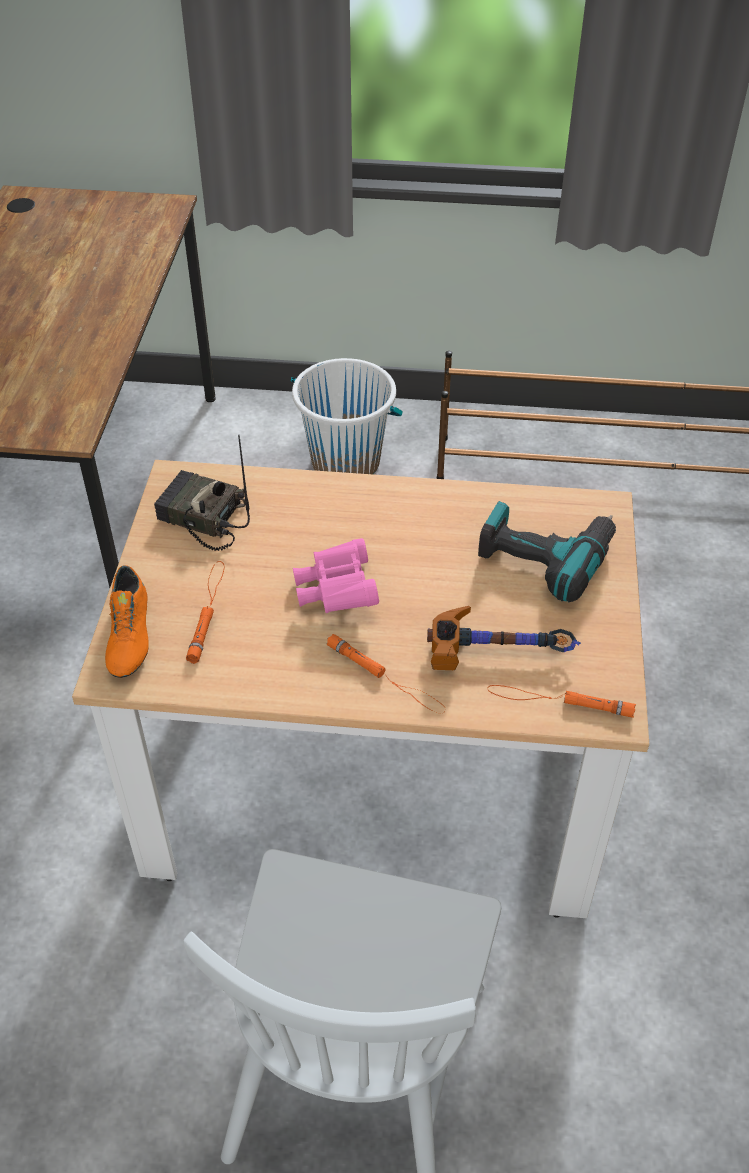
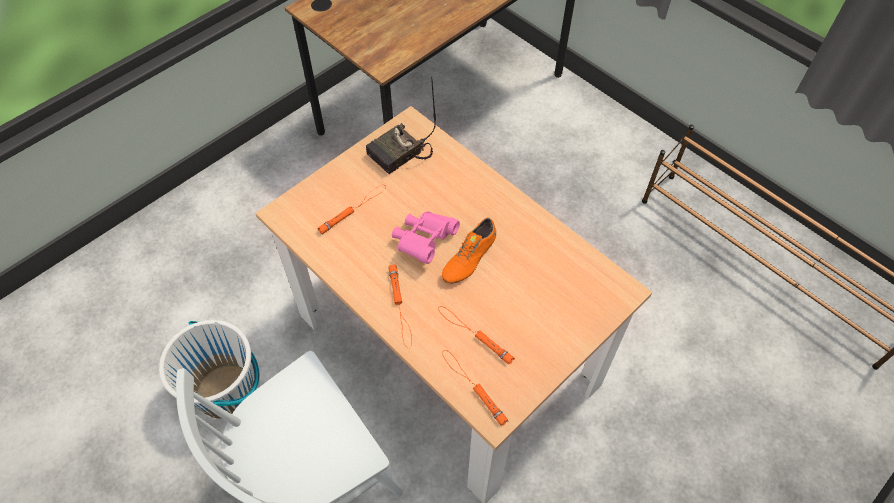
camera: 40 degrees right, 10 degrees up
orange shoe [105,565,149,678] -> orange shoe moved to [442,218,496,283]
radio [154,435,250,551] -> radio turned 105 degrees counterclockwise [366,76,436,174]
white bucket [291,358,403,474] -> white bucket moved to [159,320,260,419]
hammer [427,606,581,670] -> orange flashlight [438,306,515,365]
power drill [478,501,616,602] -> none

